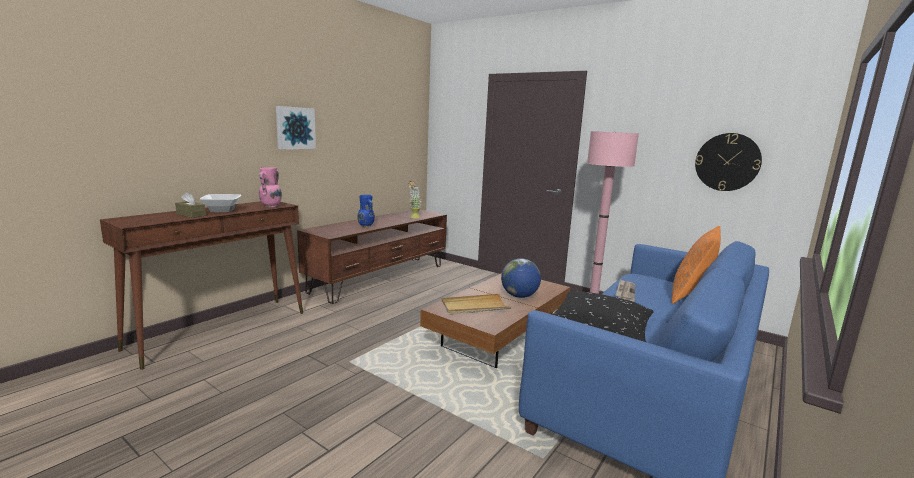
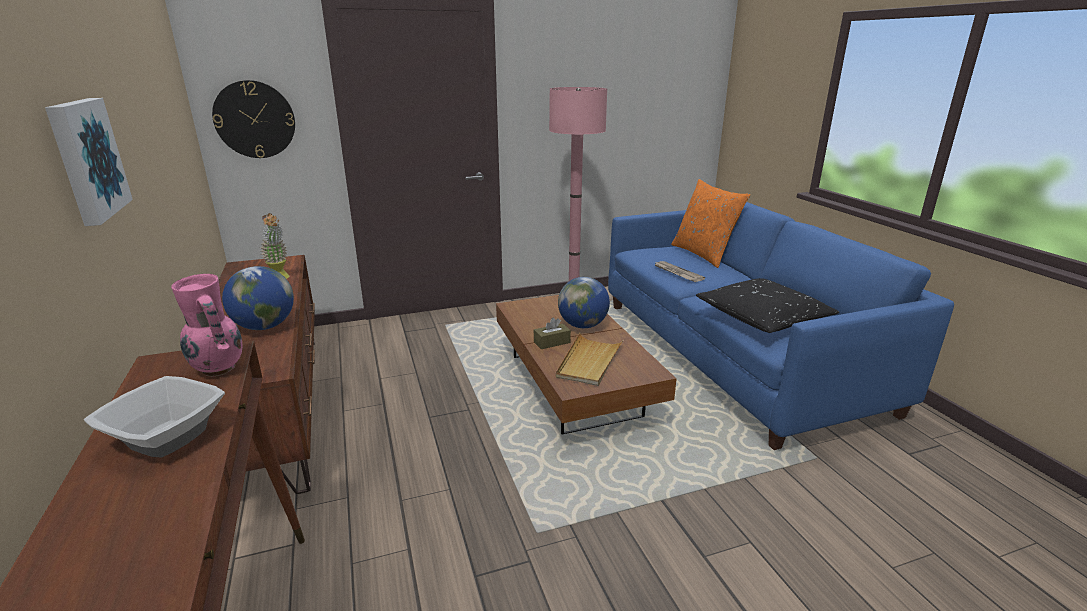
camera: 55 degrees left, 10 degrees up
brown tissue box [175,192,206,218] -> brown tissue box moved to [534,318,571,349]
blue vase [357,195,375,227] -> globe [222,266,294,330]
wall clock [695,133,762,191] -> wall clock moved to [212,80,295,158]

